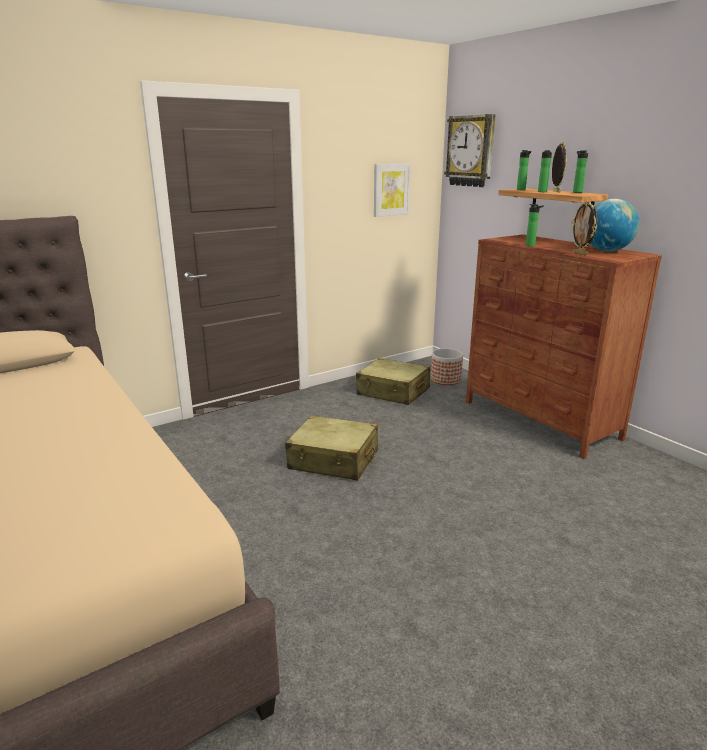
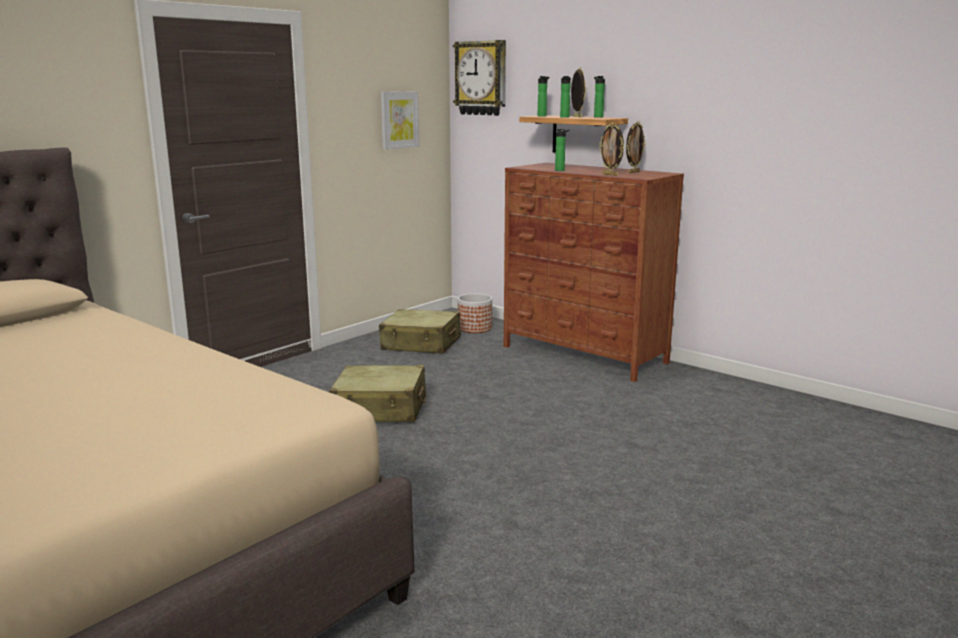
camera: 15 degrees left, 5 degrees down
globe [590,199,639,252] -> picture frame [626,121,645,173]

